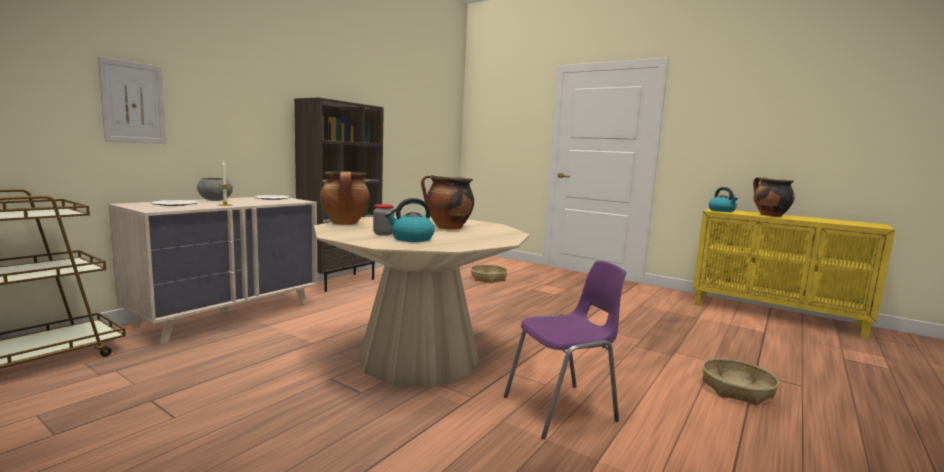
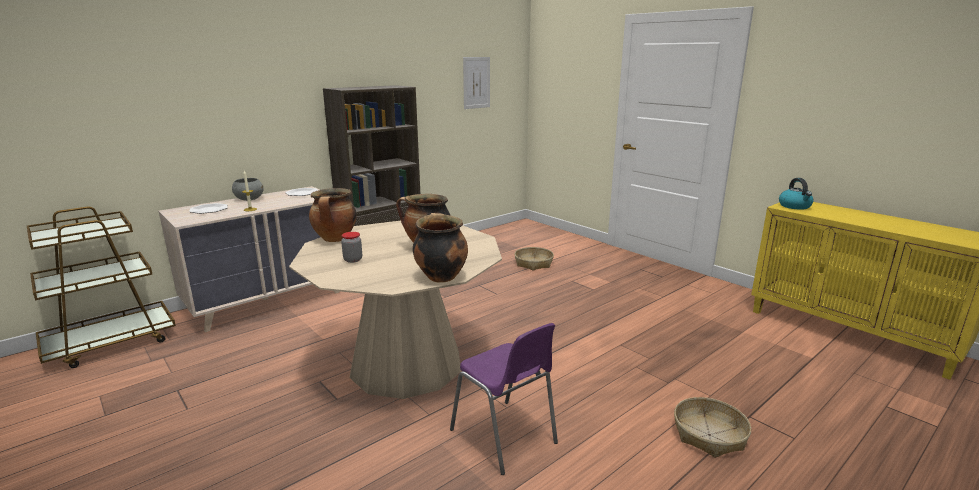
camera: 15 degrees right, 10 degrees up
picture [98,56,166,144] -> picture moved to [463,57,490,109]
kettle [385,198,435,242] -> none
purple chair [504,261,626,439] -> purple chair turned 60 degrees clockwise [450,323,558,475]
cooking pot [753,177,795,217] -> cooking pot moved to [413,213,468,283]

